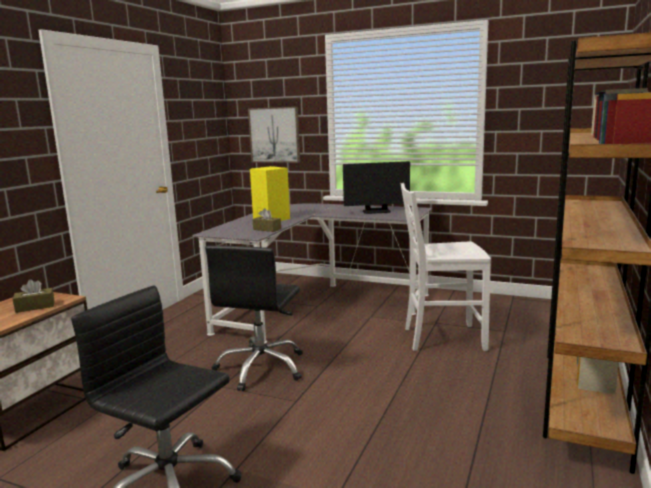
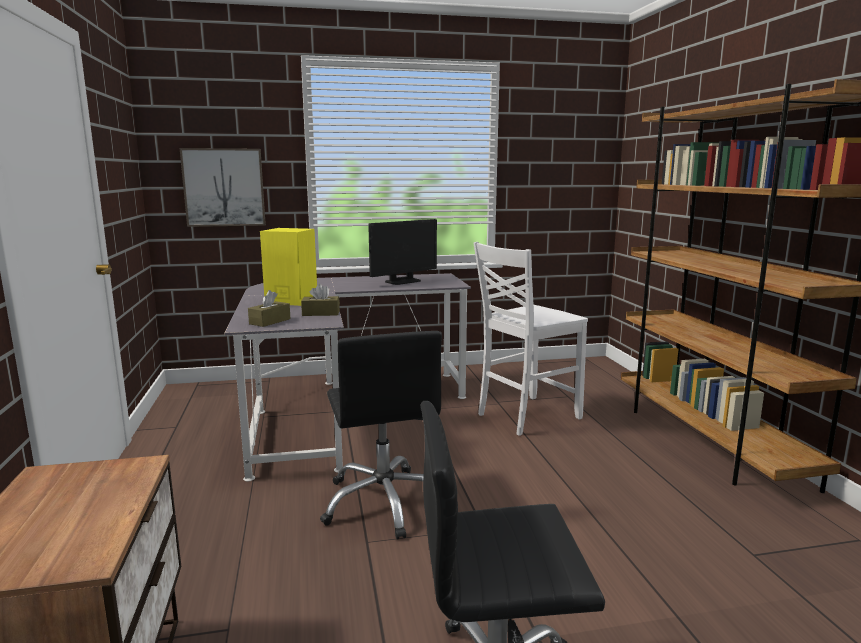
camera: 35 degrees left, 0 degrees up
brown tissue box [13,279,55,313] -> brown tissue box moved to [248,290,290,327]

